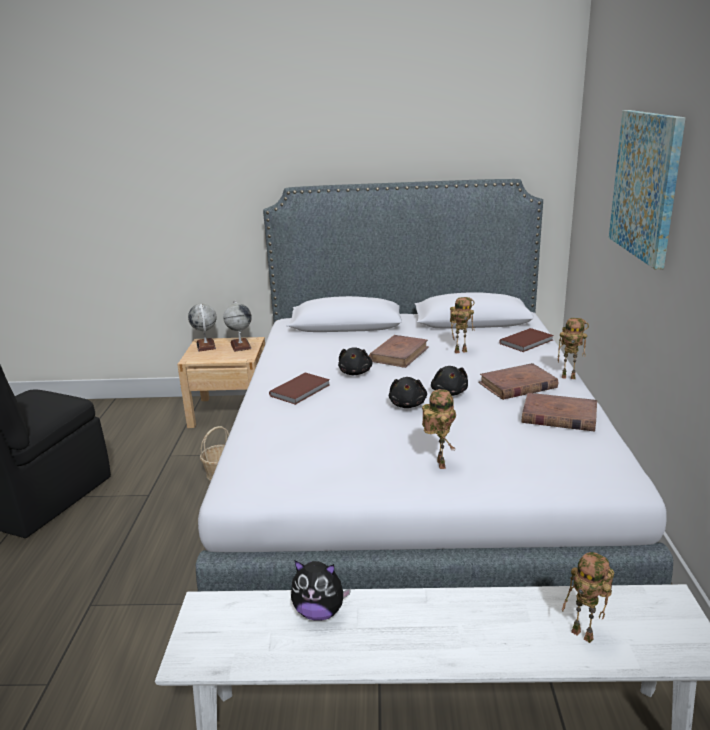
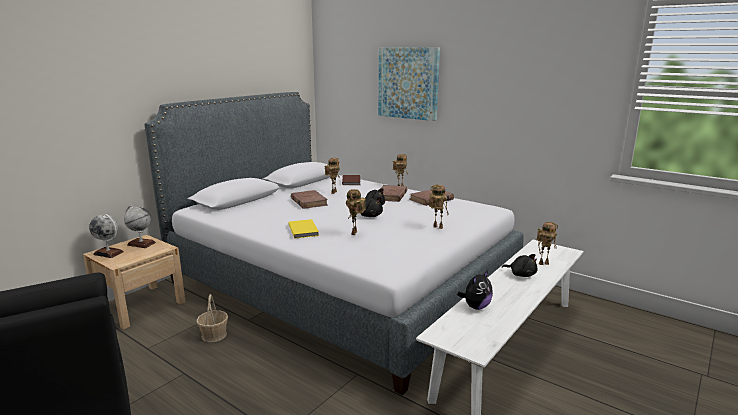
camera: 55 degrees left, 5 degrees down
brown book [269,372,330,405] -> yellow book [288,219,319,238]
black plush toy [338,347,372,375] -> black plush toy moved to [502,254,537,277]
none -> toy robot [346,189,366,235]

